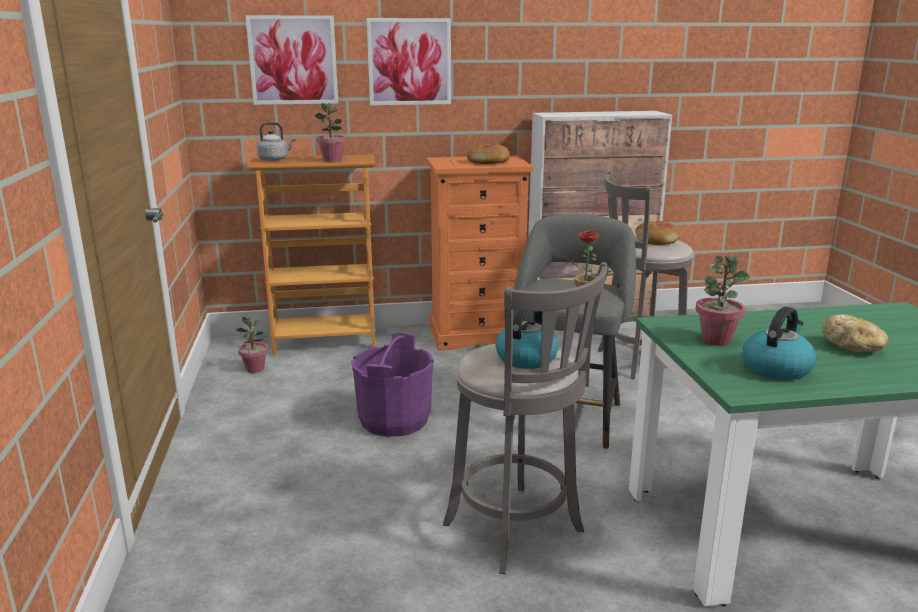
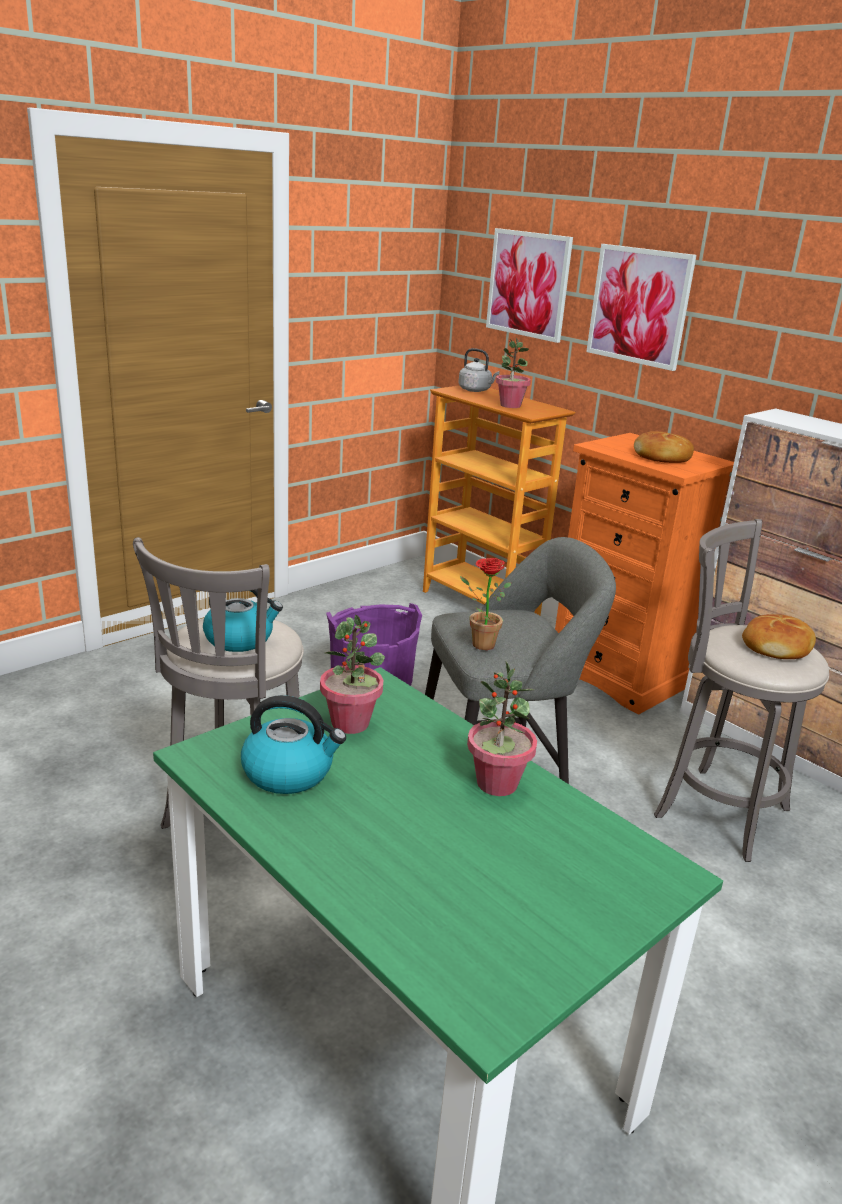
camera: 55 degrees right, 5 degrees up
potted plant [236,316,268,373] -> potted plant moved to [467,662,537,796]
bread [822,314,888,353] -> none

